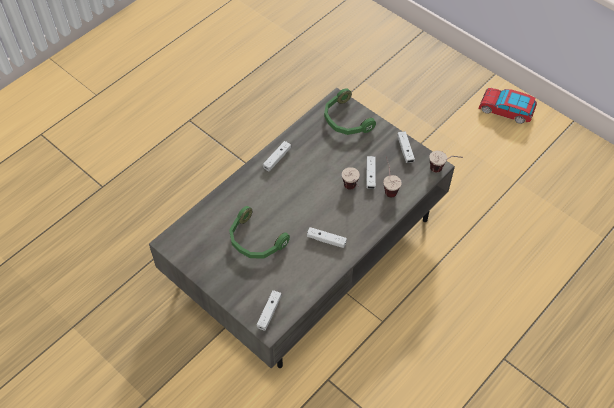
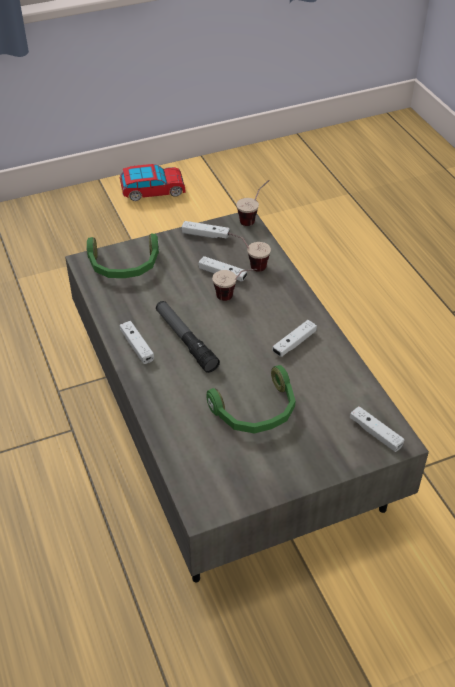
camera: 65 degrees left, 10 degrees down
toy car [479,88,537,124] -> toy car turned 150 degrees counterclockwise [120,164,186,201]
none -> flashlight [156,301,220,373]

